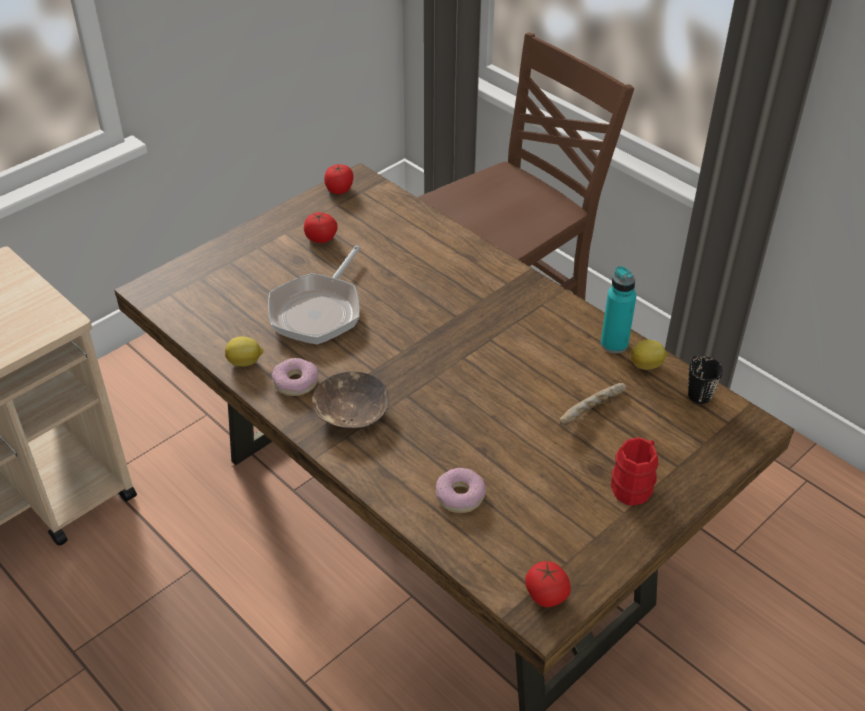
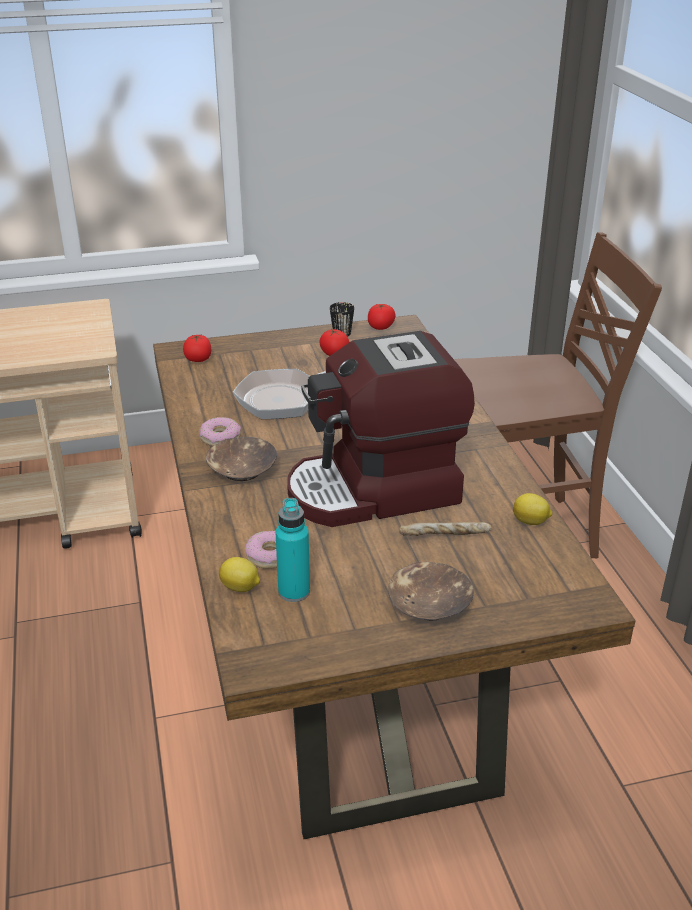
camera: 30 degrees right, 10 degrees down
lemon [225,336,263,366] -> lemon moved to [219,557,260,592]
tomato [525,561,571,607] -> tomato moved to [183,334,211,362]
turquoise bottle [601,266,637,353] -> turquoise bottle moved to [276,498,310,602]
red mug [611,437,659,506] -> brown bowl [388,562,474,620]
black mug [688,355,723,404] -> black mug moved to [330,302,354,337]
none -> coffee machine [287,331,475,527]

